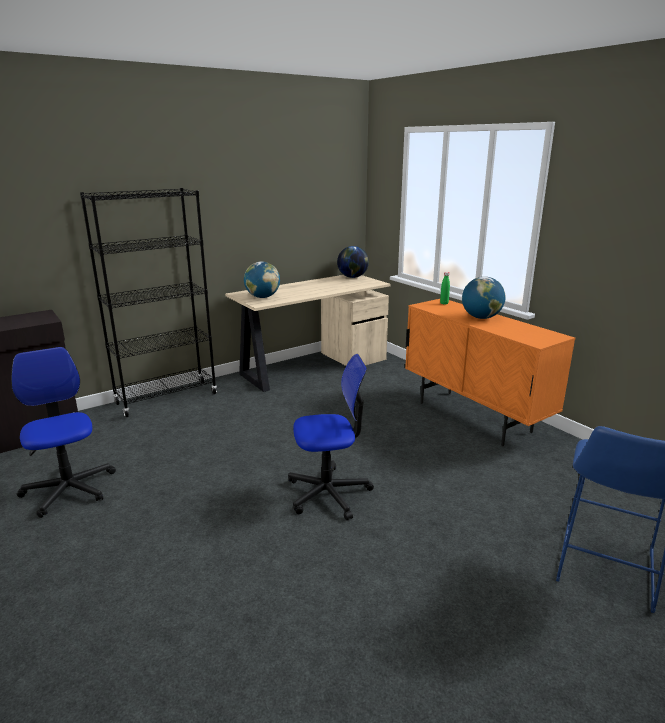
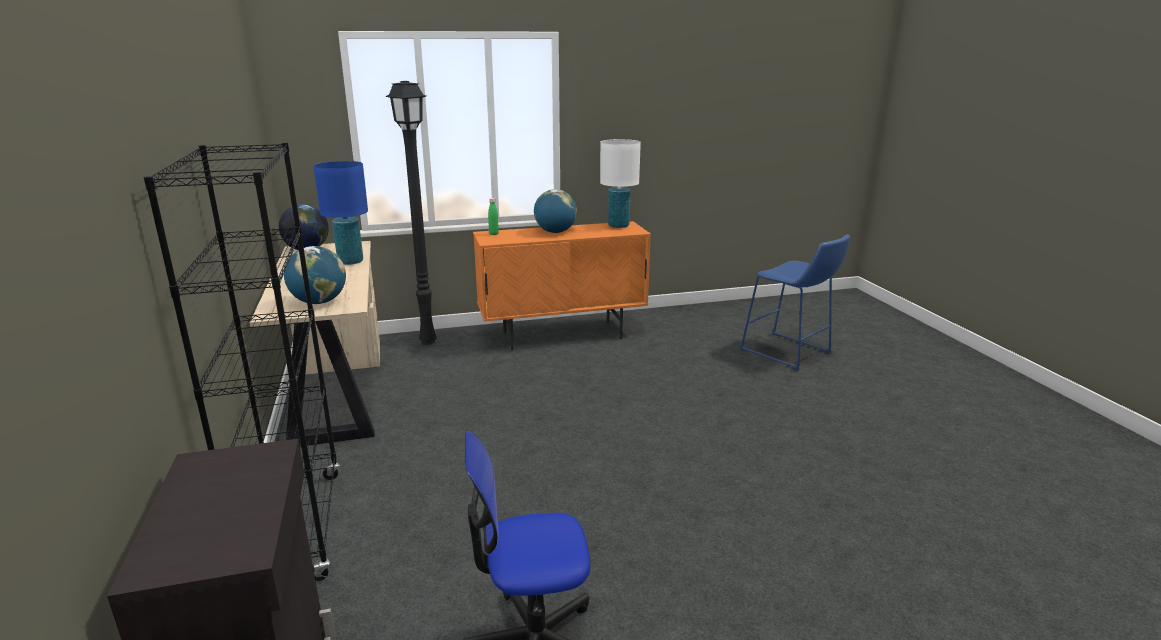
camera: 70 degrees left, 0 degrees up
office chair [288,354,374,520] -> none
none -> blue table lamp [313,161,368,265]
none -> black floor lamp [385,81,437,345]
none -> white table lamp [600,139,641,228]

